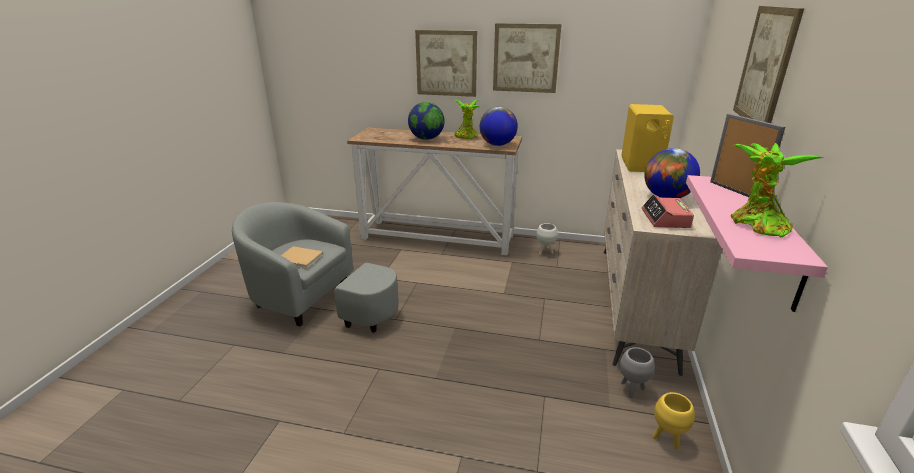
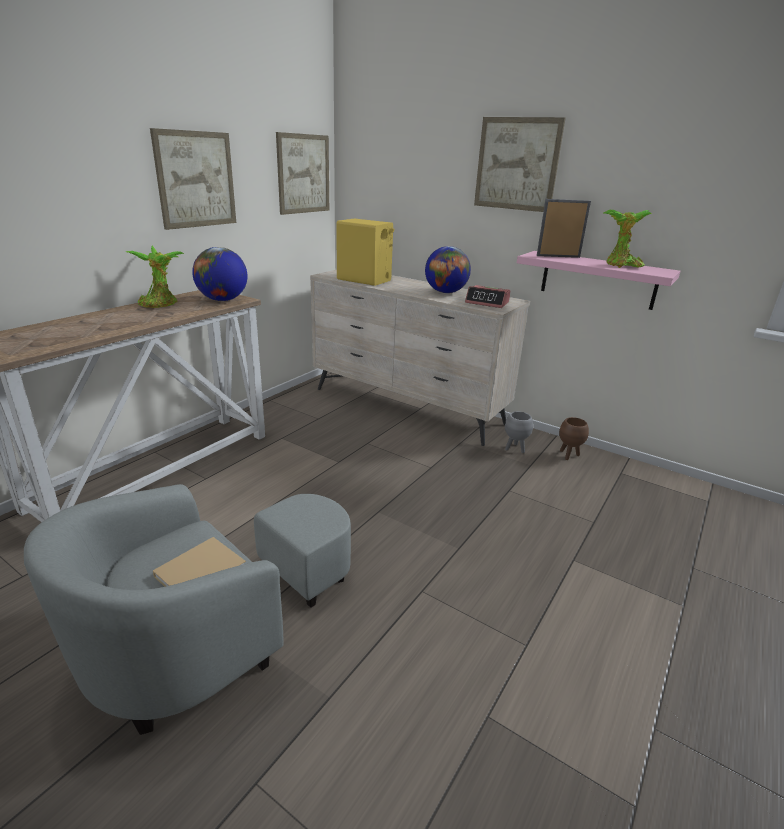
camera: 70 degrees left, 0 degrees up
globe [408,102,445,140] -> none
picture [415,30,477,97] -> picture moved to [276,132,329,215]
white planter [536,223,558,255] -> none
yellow planter [652,392,695,450] -> brown planter [559,417,589,460]

